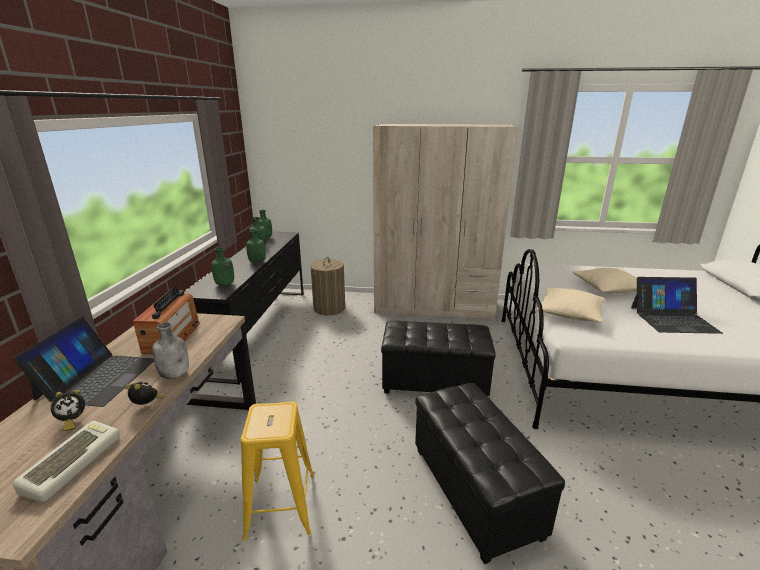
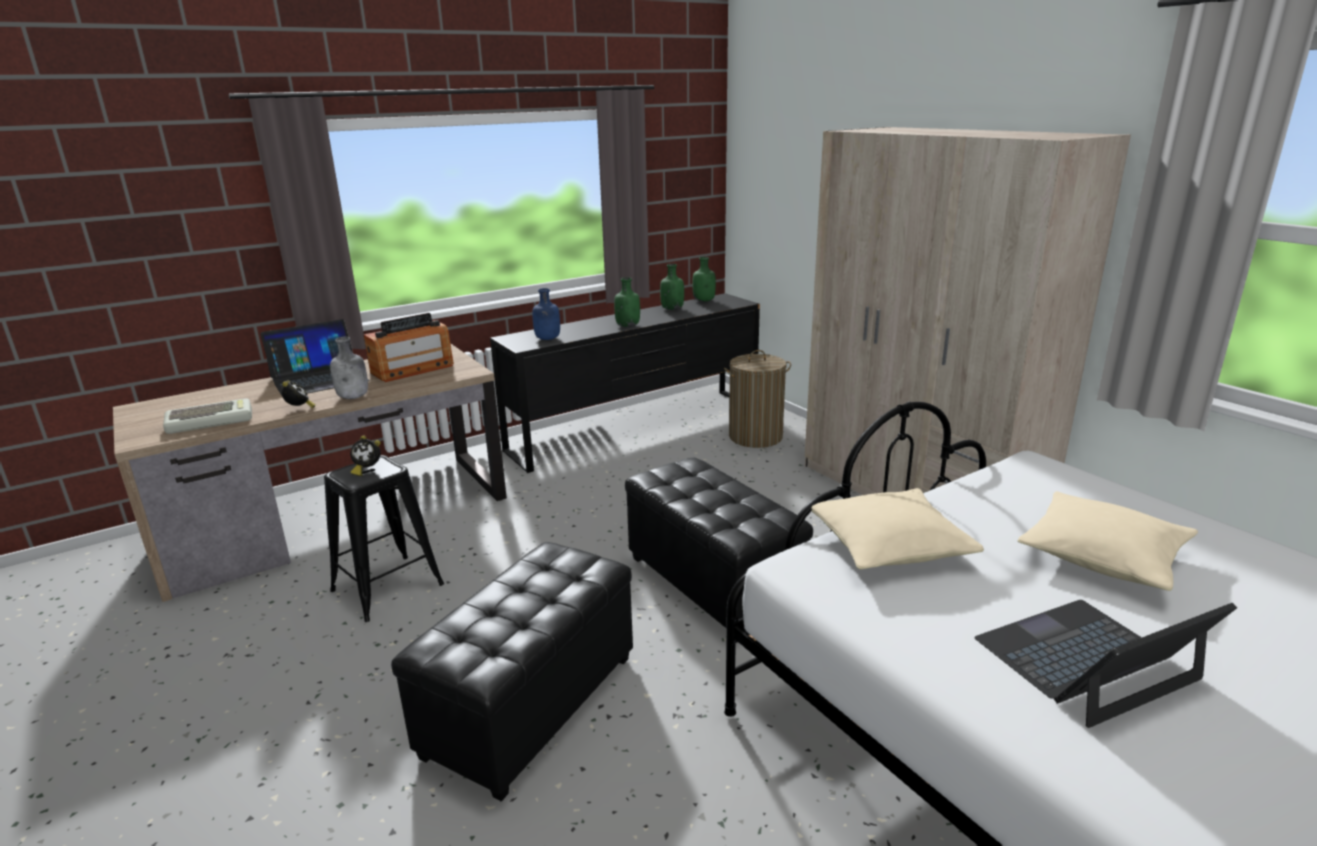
camera: 50 degrees right, 0 degrees up
alarm clock [51,390,85,431] -> alarm clock moved to [350,435,381,476]
green bottle [211,247,234,286] -> blue bottle [532,288,560,340]
yellow stool [240,401,315,541] -> black stool [324,455,444,622]
laptop [631,277,723,334] -> laptop turned 105 degrees clockwise [974,600,1237,728]

